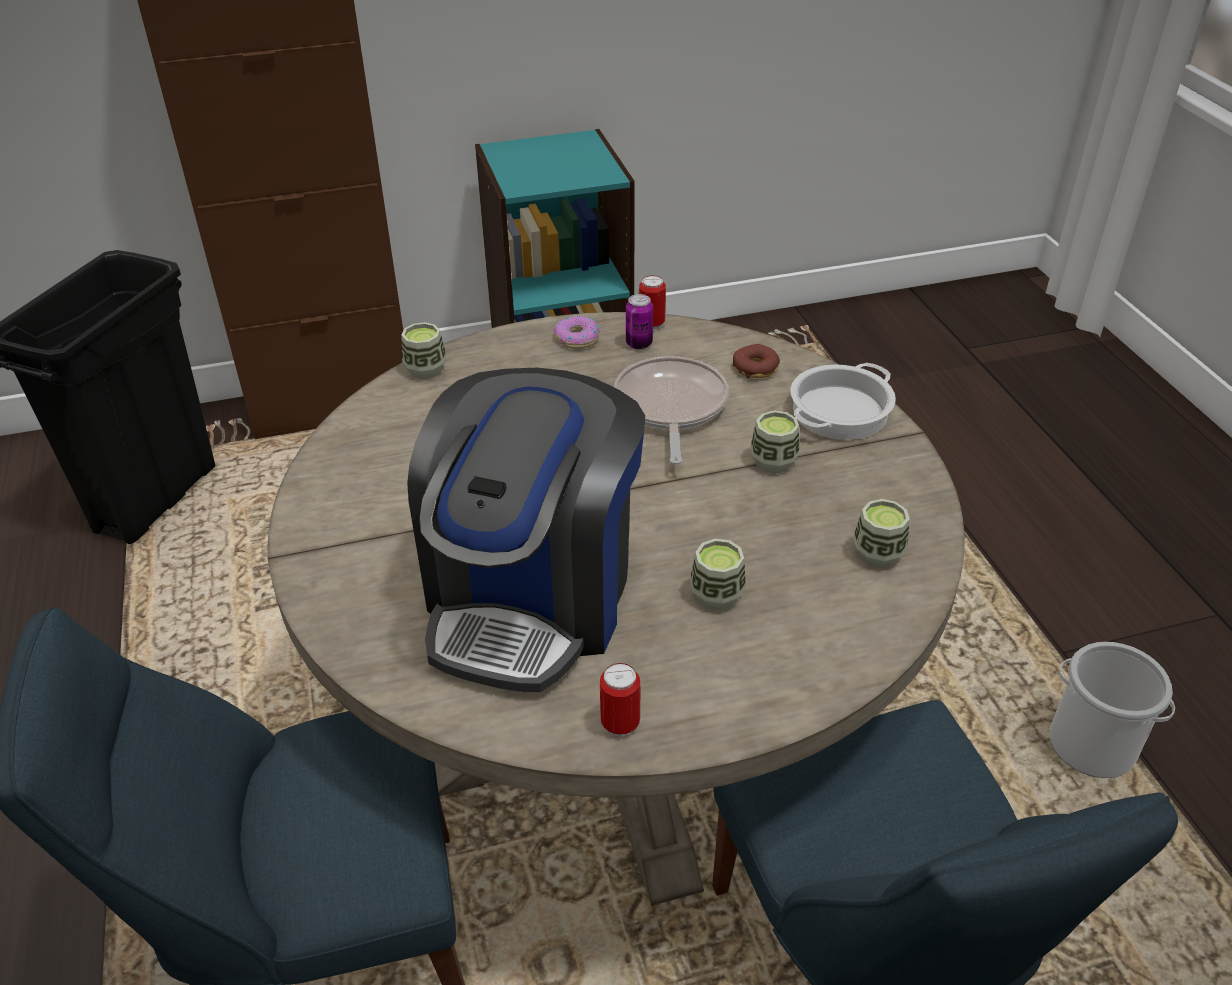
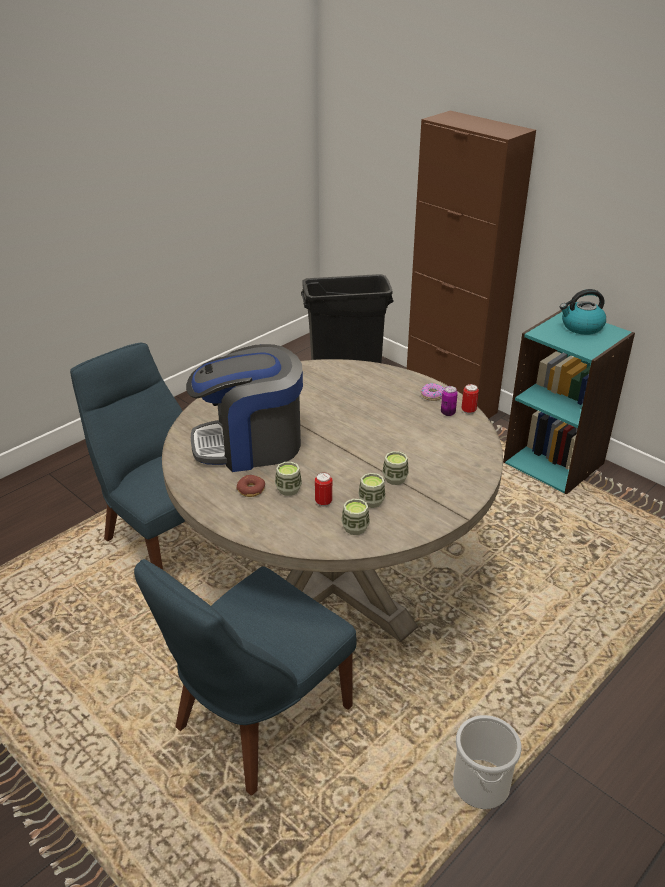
camera: 60 degrees right, 5 degrees down
cup [402,322,446,379] -> cup moved to [358,473,385,508]
can [600,663,641,736] -> can moved to [315,472,332,507]
frying pan [614,356,729,465] -> none
donut [733,344,780,379] -> donut moved to [236,475,265,497]
cooking pot [790,363,896,440] -> none
none -> kettle [560,289,606,335]

